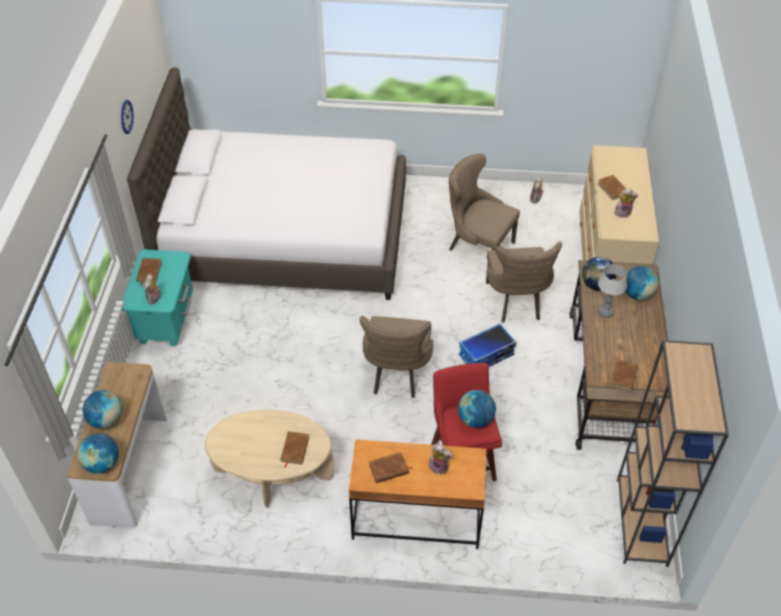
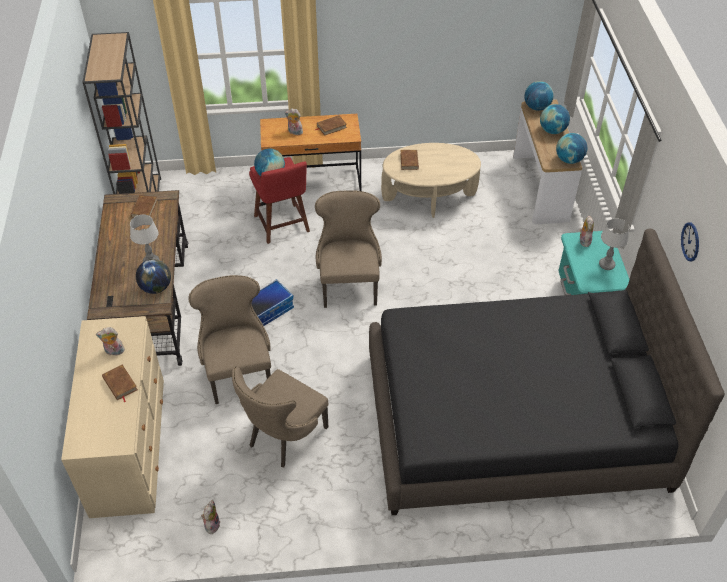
camera: 170 degrees right, 0 degrees up
white bed [127,67,406,300] -> black bed [369,228,725,515]
brown book [136,258,162,286] -> table lamp [599,218,629,270]
beige chair [449,153,520,251] -> beige chair turned 105 degrees clockwise [232,366,329,467]
globe [626,266,659,301] -> globe moved to [556,133,587,164]

